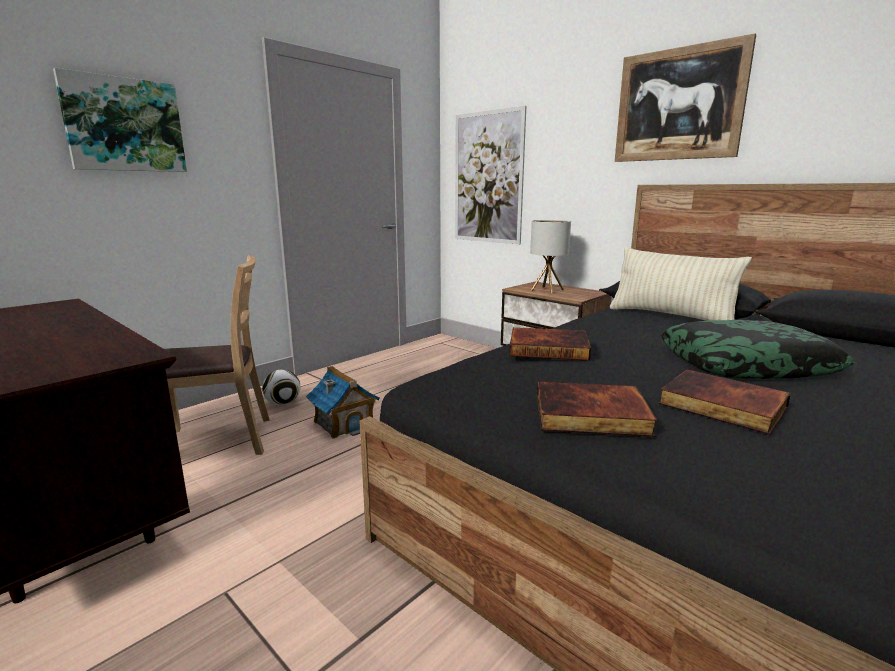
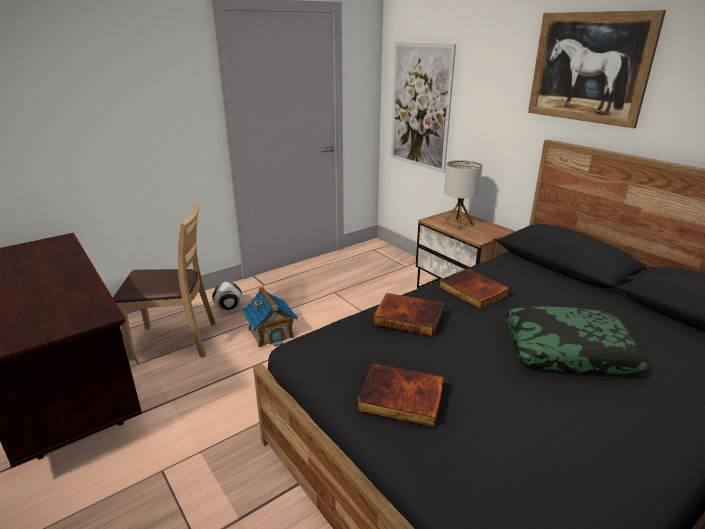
camera: 10 degrees right, 10 degrees up
picture [53,68,187,172] -> none
beige pillow [610,247,752,321] -> none
book [659,369,791,435] -> book moved to [439,269,510,310]

